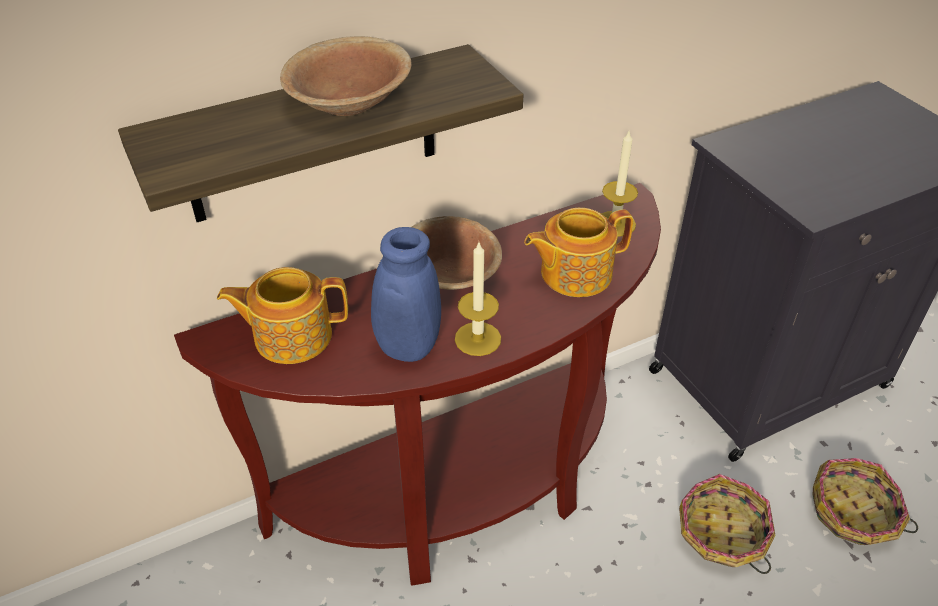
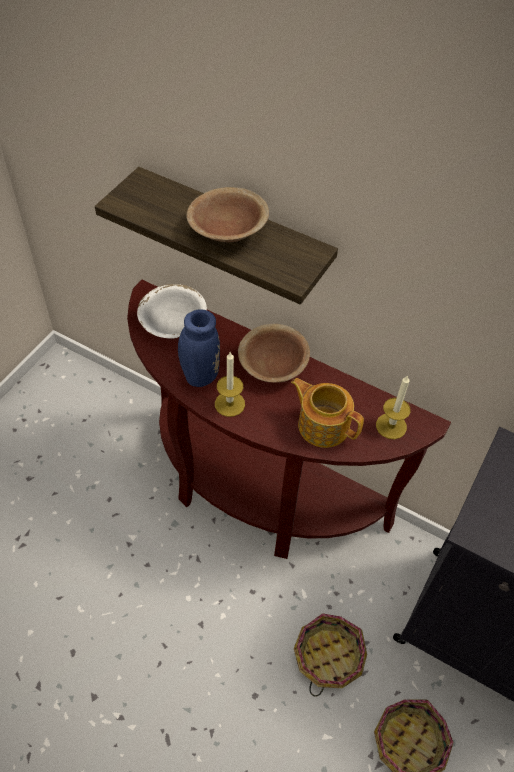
camera: 55 degrees right, 10 degrees up
teapot [217,267,348,364] -> white bowl [137,284,207,339]

